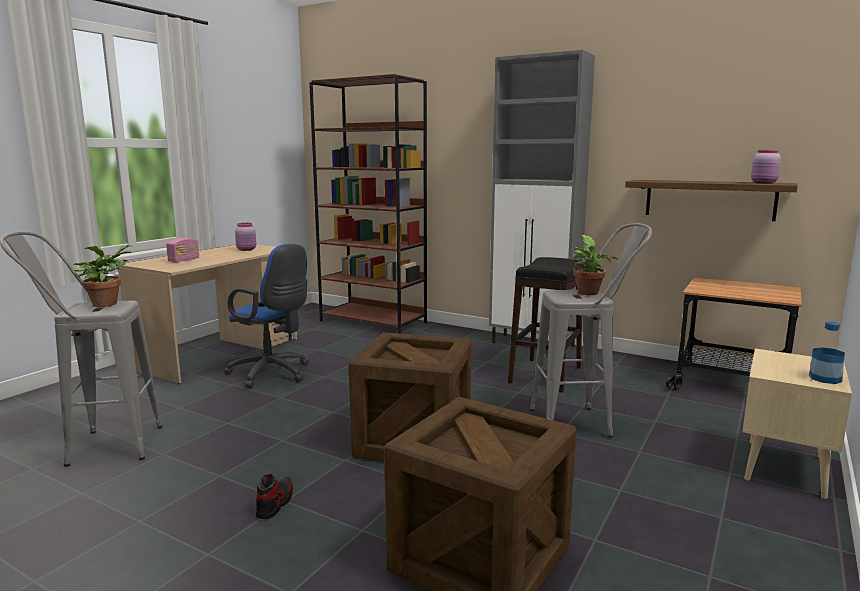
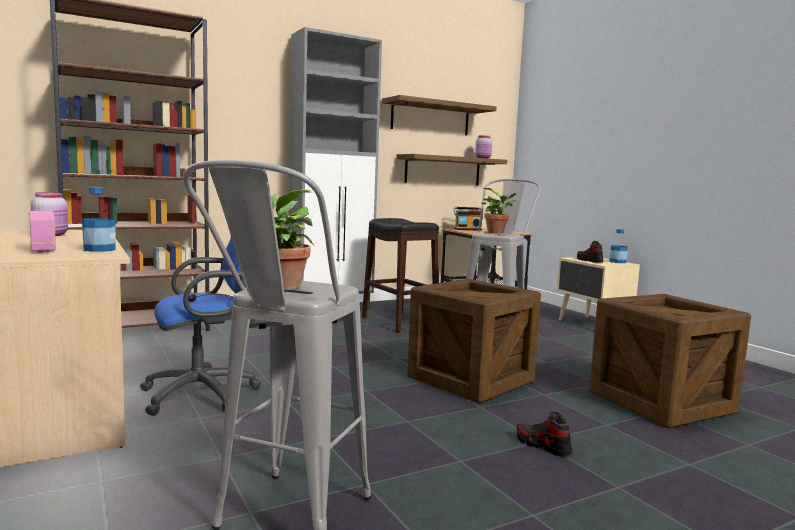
camera: 60 degrees left, 5 degrees down
none -> bottle [82,187,115,252]
none -> shelf [382,95,497,135]
none -> radio [454,207,483,231]
none -> shoe [577,241,604,263]

